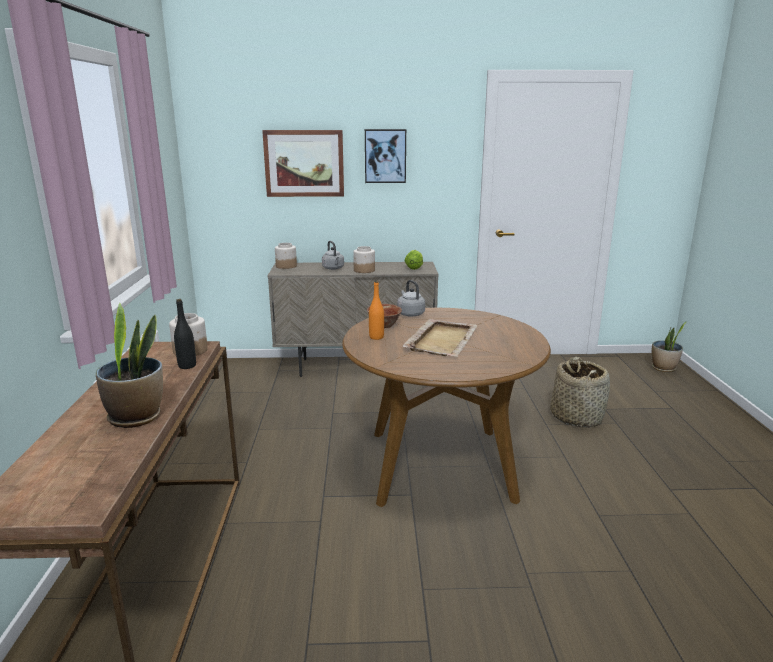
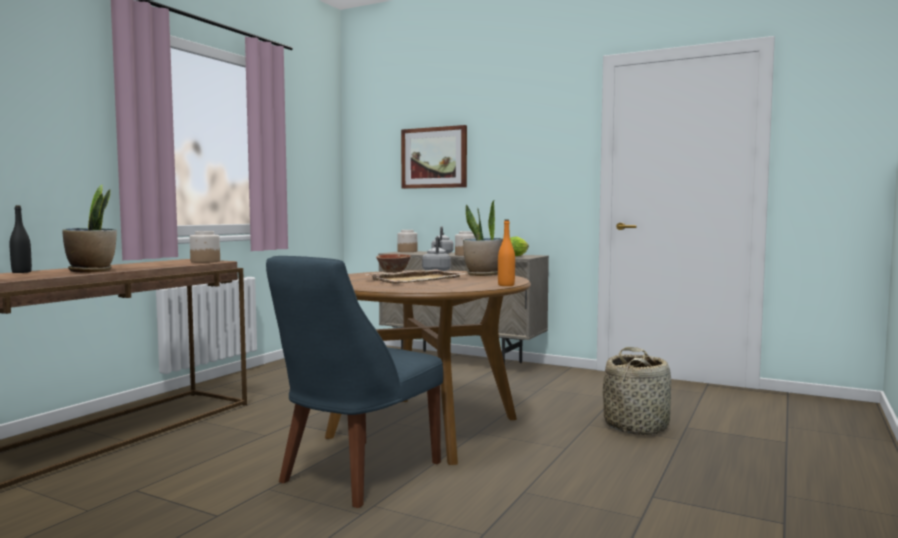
camera: 30 degrees right, 15 degrees down
black bottle [174,299,196,369] -> black bottle moved to [10,205,32,273]
picture [365,129,406,183] -> none
orange bottle [369,281,384,340] -> orange bottle moved to [498,220,515,286]
potted plant [651,322,686,372] -> potted plant moved to [463,199,503,276]
none -> blue chair [266,256,443,508]

